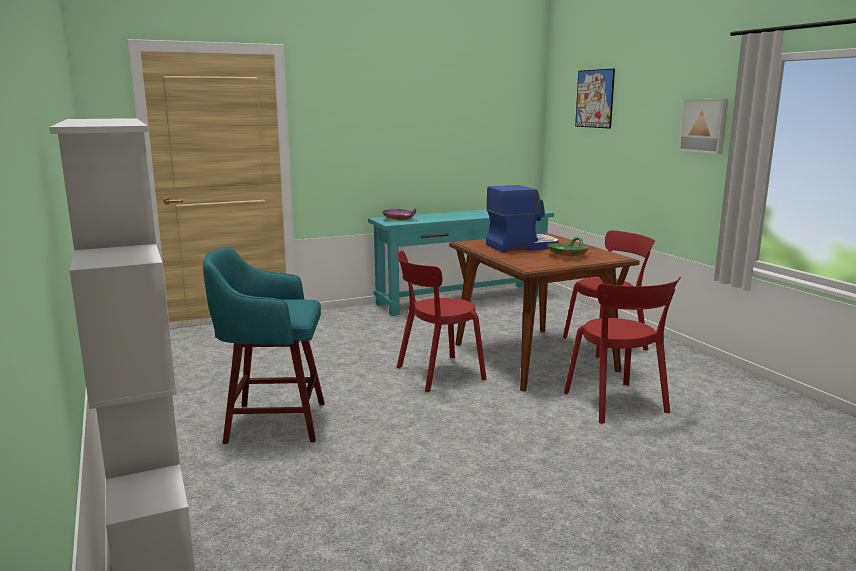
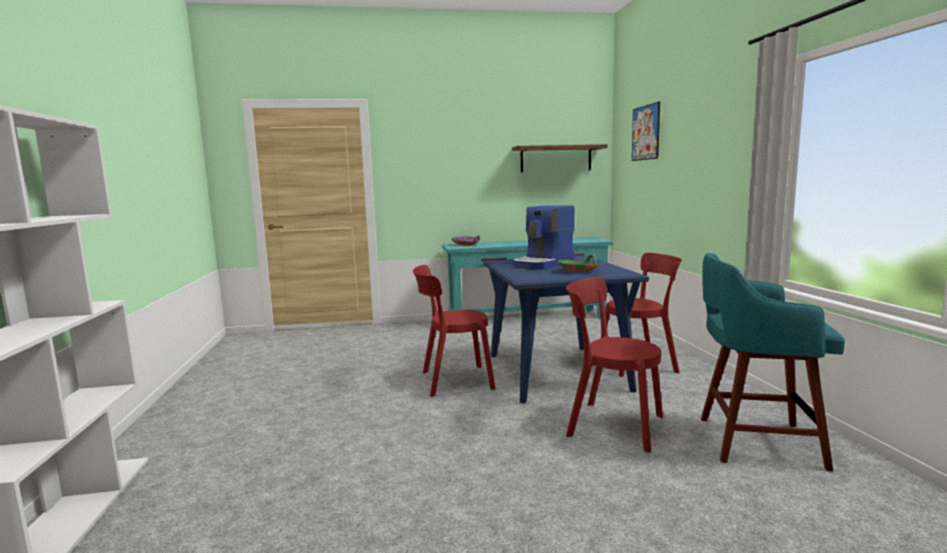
camera: 15 degrees right, 5 degrees down
turquoise stool [203,247,325,444] -> turquoise stool moved to [701,253,845,472]
brown dining table [449,233,640,391] -> blue dining table [483,255,649,403]
coffee machine [486,185,559,253] -> coffee machine turned 135 degrees clockwise [513,205,575,270]
red chair [564,277,681,424] -> red chair turned 120 degrees clockwise [566,277,663,453]
picture [678,99,729,154] -> none
none -> shelf [512,144,608,172]

